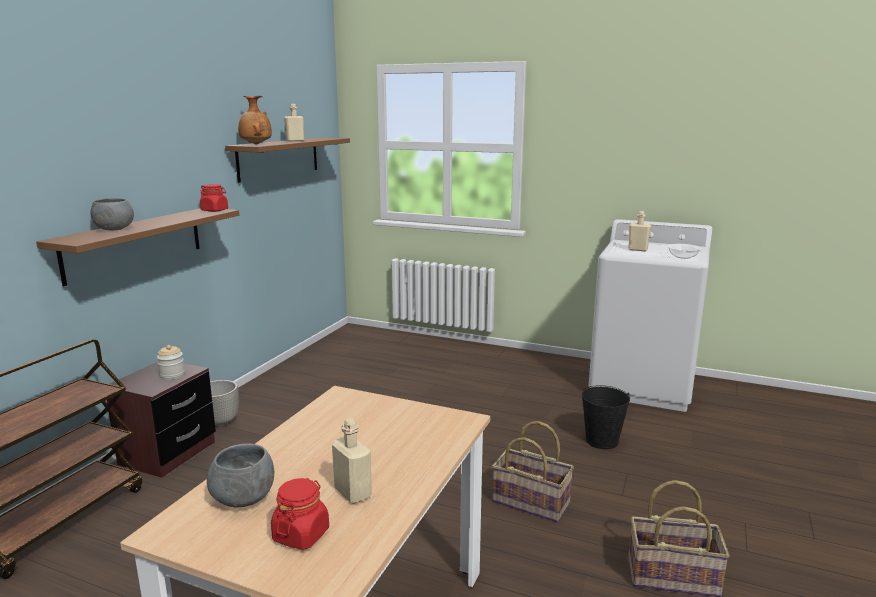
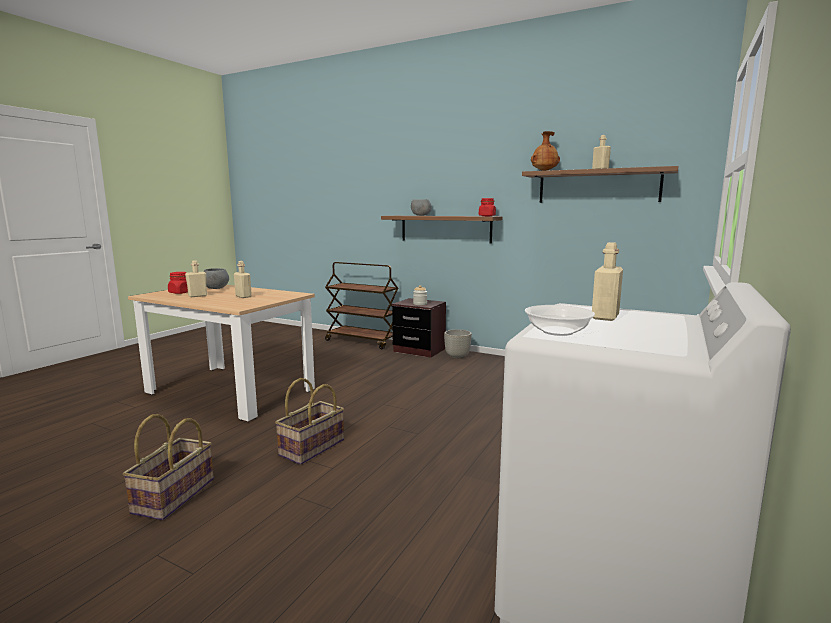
camera: 95 degrees right, 5 degrees down
black bucket [582,385,630,449] -> none
none -> beige bottle [234,261,252,298]

